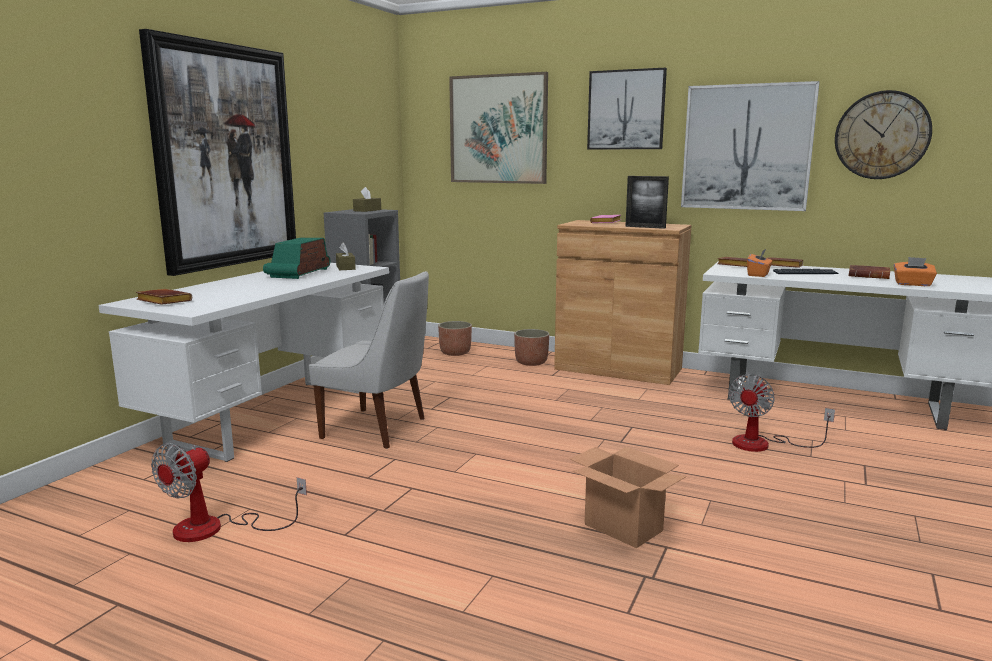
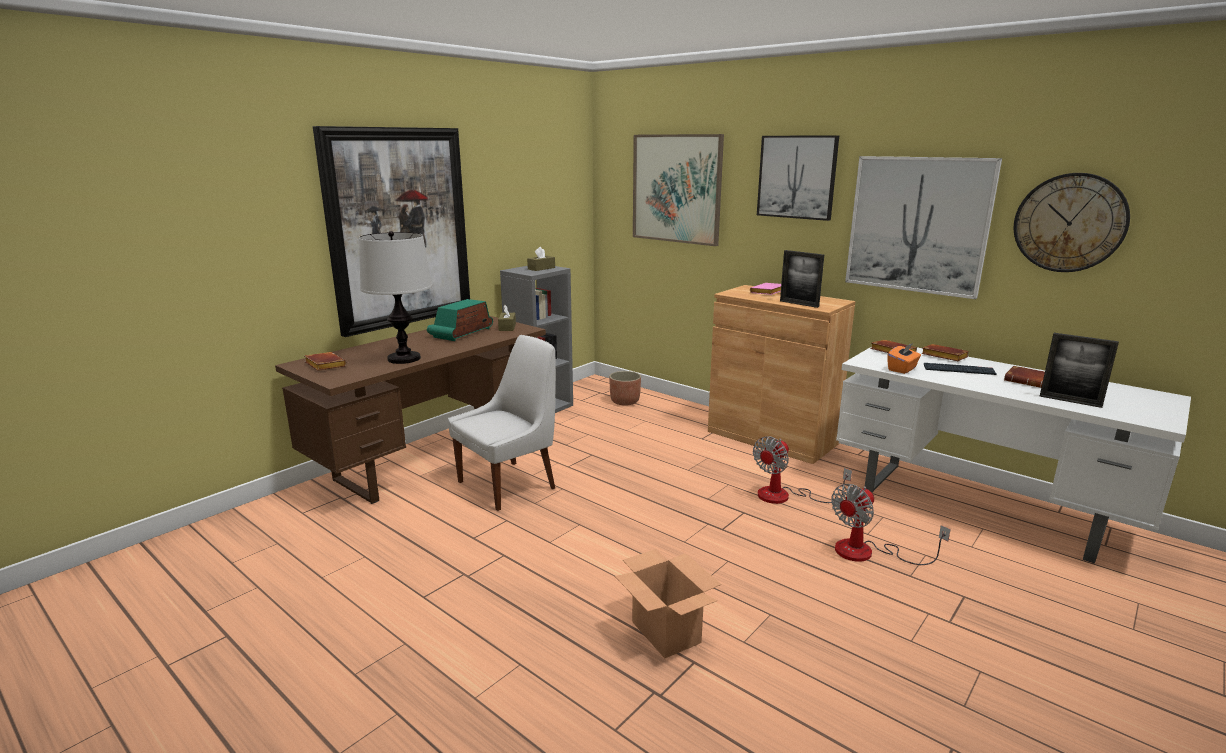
camera: 15 degrees right, 5 degrees up
white desk [98,263,389,462] -> brown desk [275,316,546,504]
fan [151,443,307,542] -> fan moved to [753,436,852,504]
white chair [309,271,429,449] -> white chair turned 75 degrees counterclockwise [448,335,556,511]
planter [514,329,549,366] -> none
orange tissue box [894,257,937,286] -> picture frame [1039,333,1119,408]
none -> table lamp [359,231,432,364]

